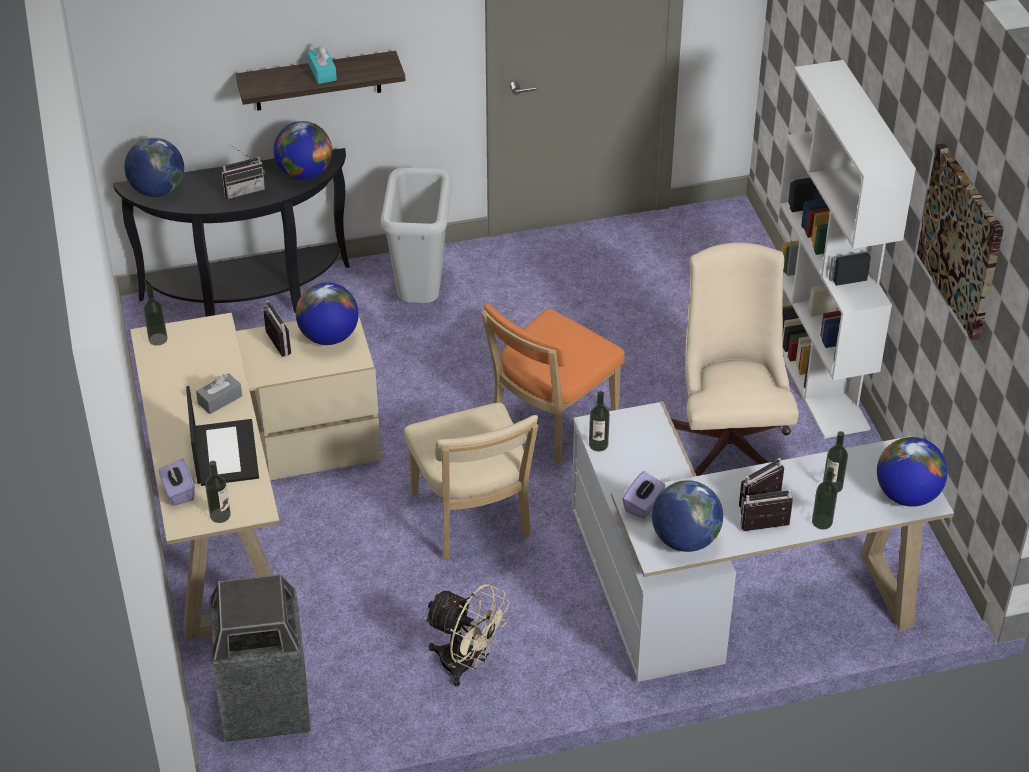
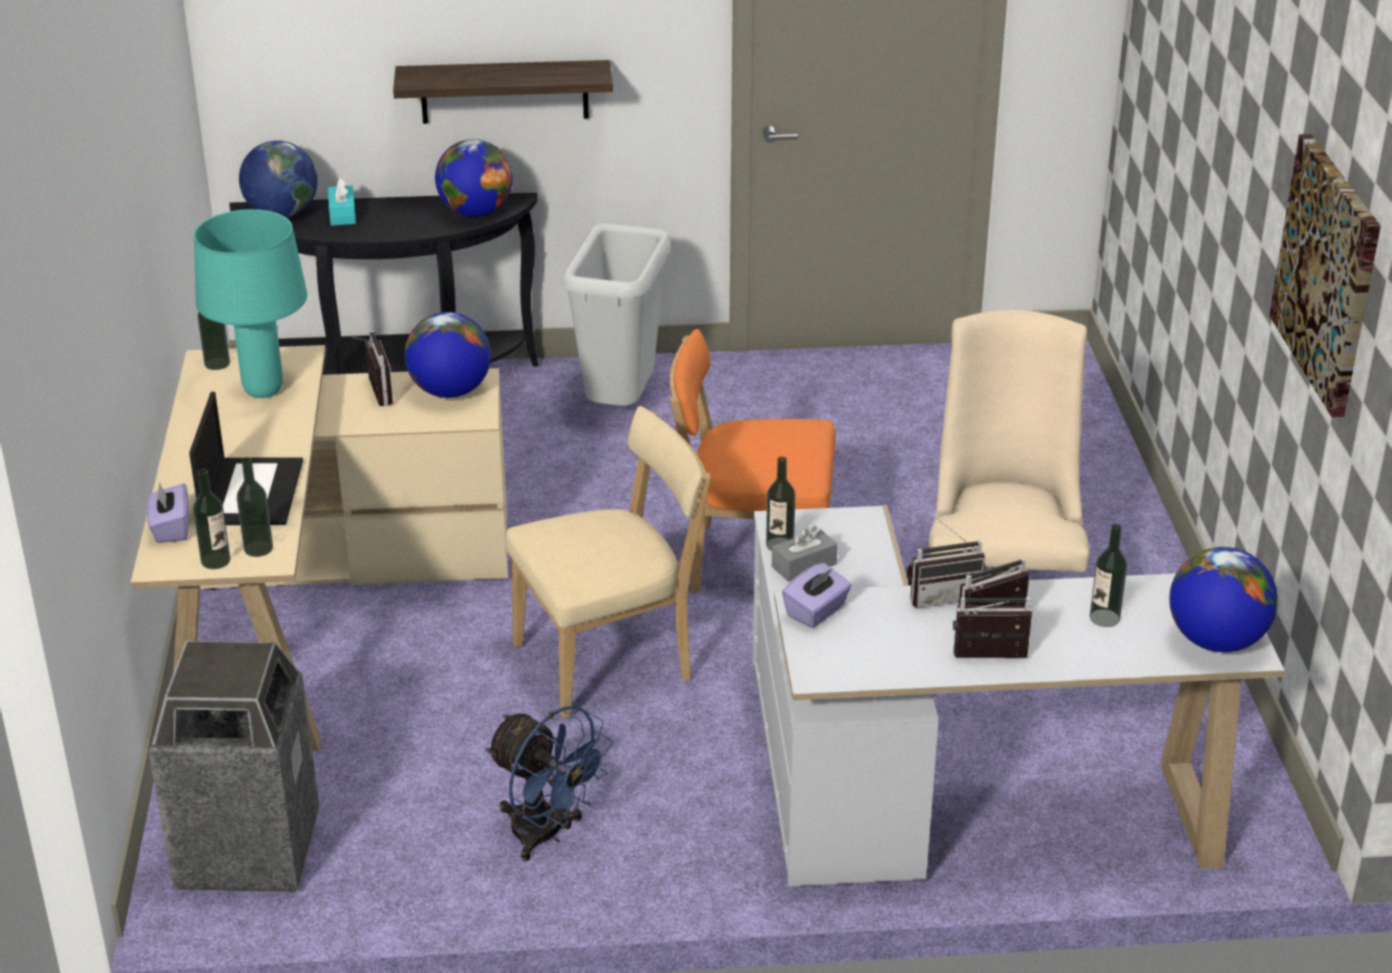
camera: 10 degrees right, 10 degrees down
grey tissue box [196,373,242,414] -> grey tissue box moved to [772,525,838,582]
radio [221,147,265,199] -> radio moved to [910,517,986,608]
turquoise tissue box [308,45,337,84] -> turquoise tissue box moved to [328,178,356,226]
beige chair [404,403,538,559] -> beige chair turned 105 degrees counterclockwise [505,406,711,719]
beige fan [424,584,510,687] -> blue fan [485,706,613,861]
orange chair [481,303,625,465] -> orange chair turned 45 degrees clockwise [670,329,836,593]
globe [652,480,723,552] -> none
white bookcase [779,60,916,439] -> none
bottle [812,467,838,530] -> bottle moved to [237,457,273,557]
none -> turquoise table lamp [194,209,307,398]

